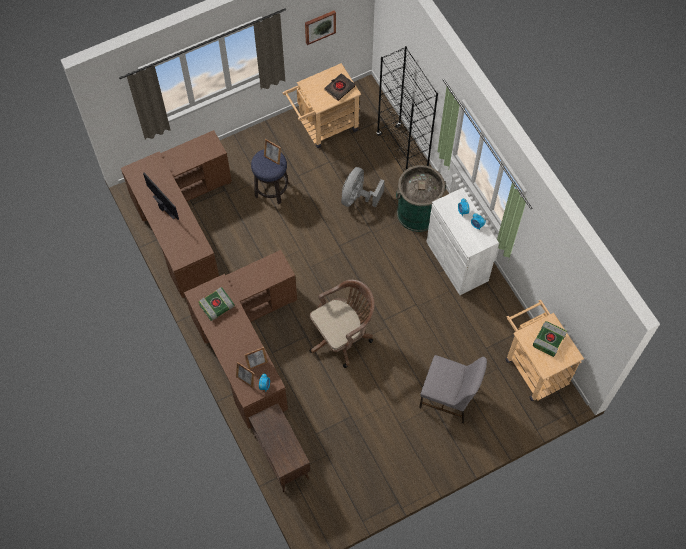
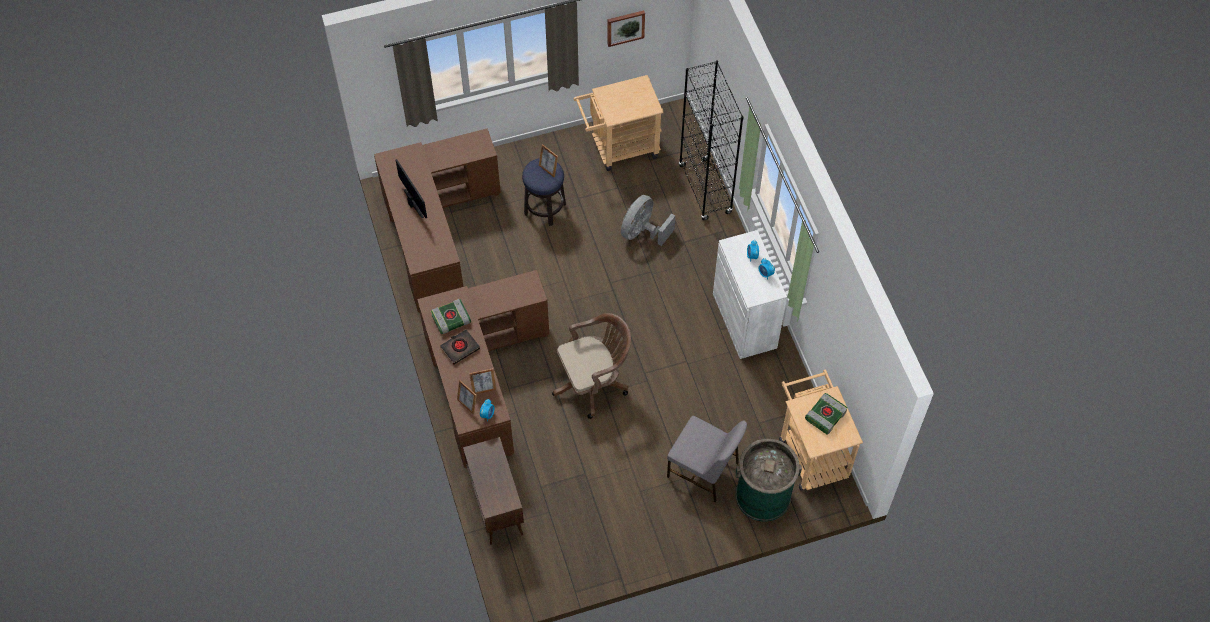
camera: 10 degrees right, 5 degrees down
black book [324,73,355,101] -> black book moved to [440,330,480,365]
green trash can [396,165,446,232] -> green trash can moved to [735,439,802,522]

